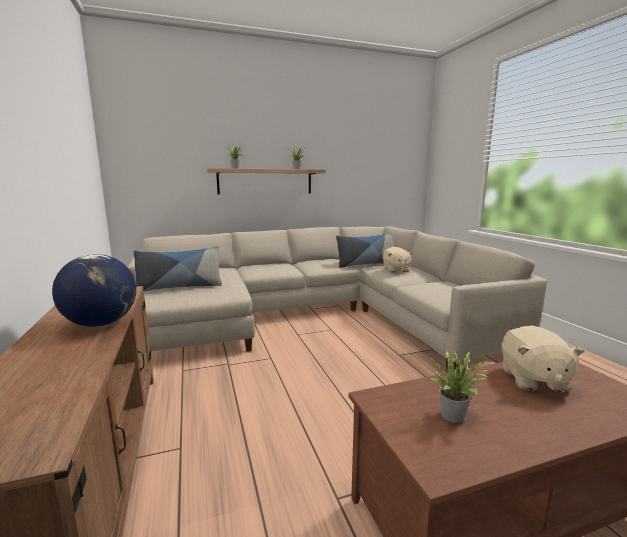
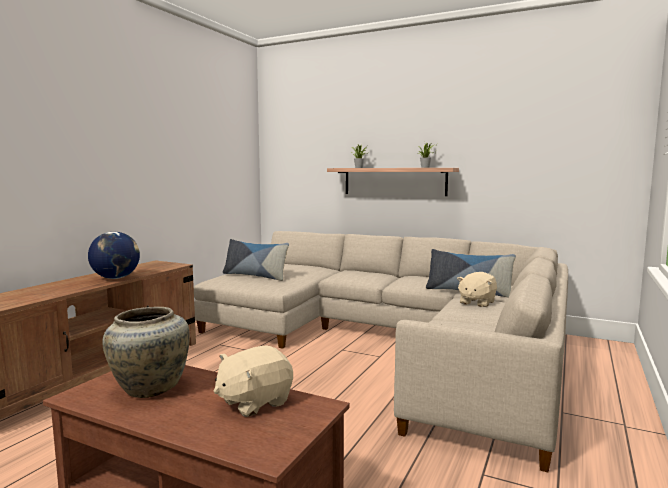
camera: 45 degrees right, 5 degrees down
potted plant [429,349,492,423] -> beige vase [102,307,190,398]

